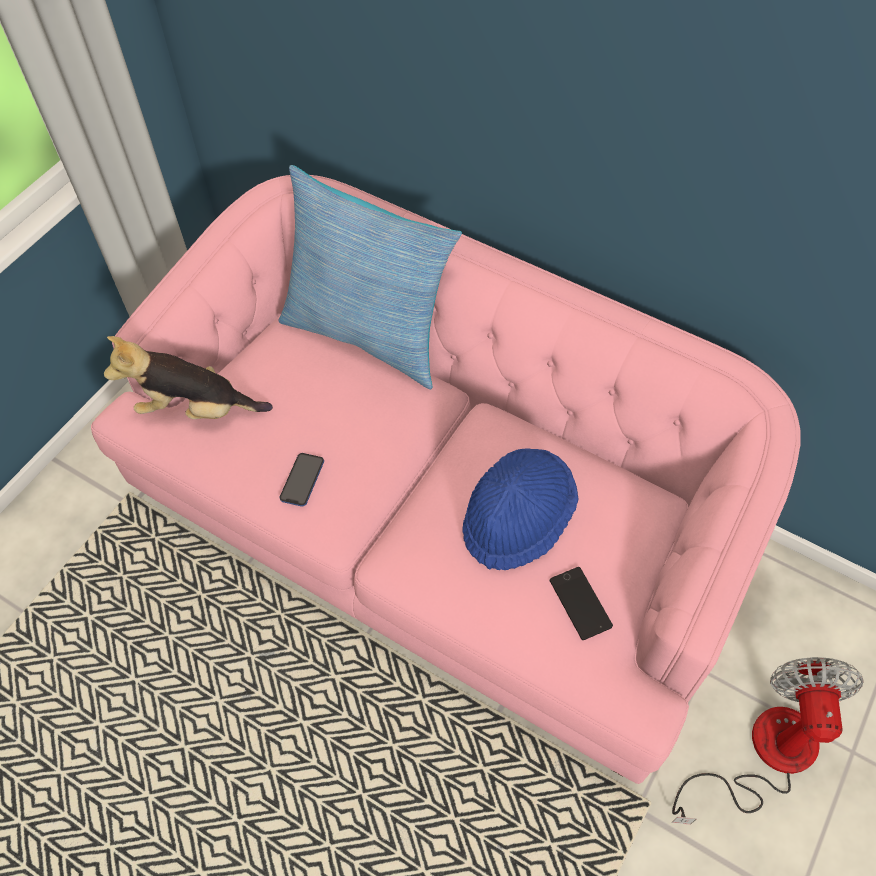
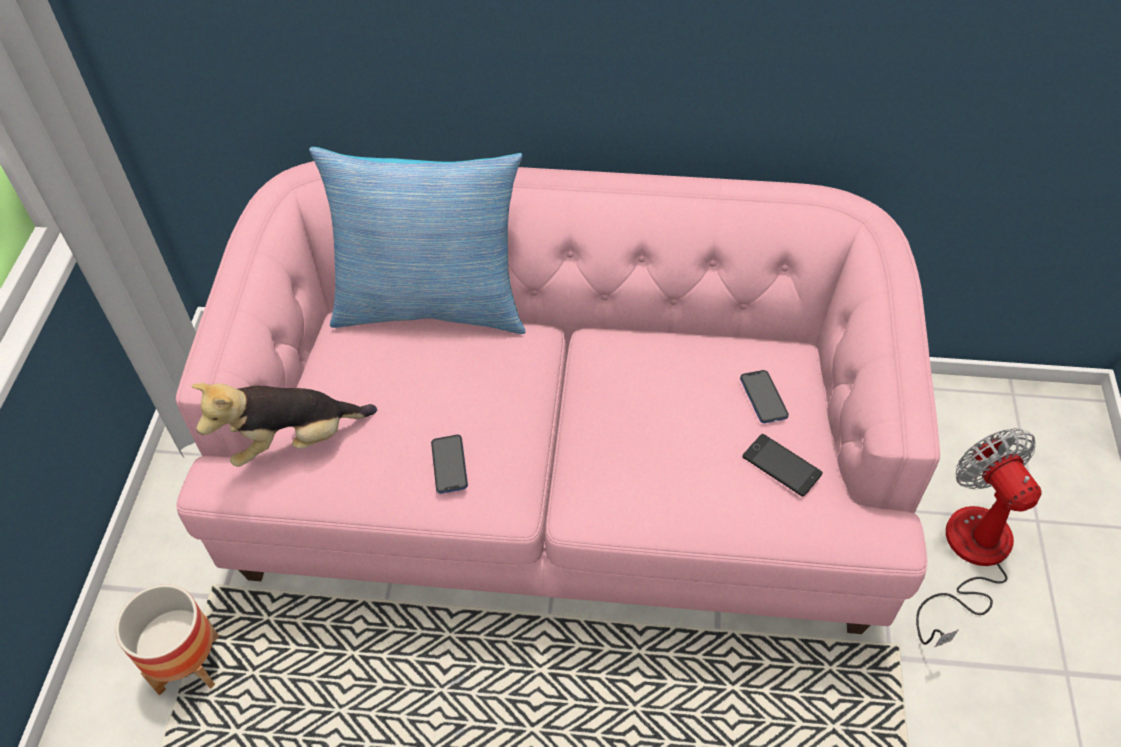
camera: 25 degrees left, 5 degrees down
blue hat [463,449,578,570] -> none
none -> planter [116,584,219,695]
none -> phone [740,370,789,423]

